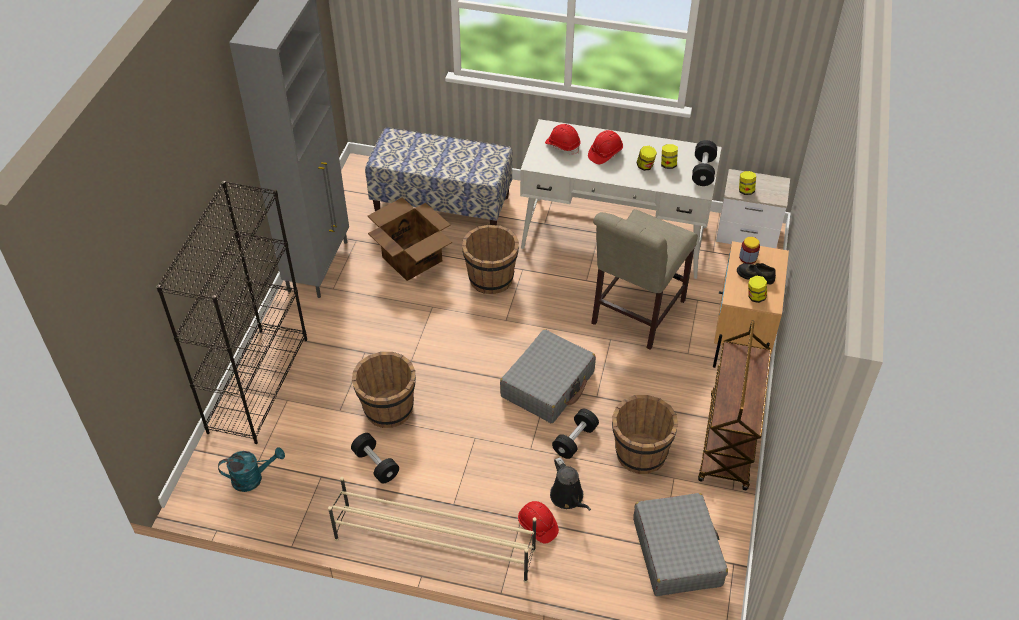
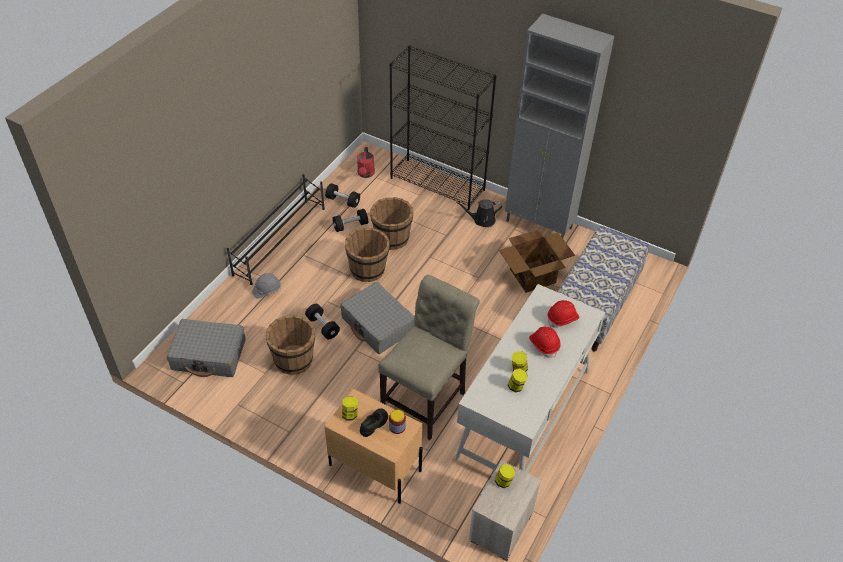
camera: 105 degrees right, 0 degrees up
turquoise watering can [218,447,285,492] -> red watering can [357,147,375,178]
beige shoe rack [328,477,536,583] -> black shoe rack [227,174,325,285]
brown bucket [462,225,519,294] -> brown bucket moved to [345,228,390,282]
red hard hat [518,501,559,544] -> grey hard hat [252,273,281,299]
black watering can [550,457,591,511] -> black watering can moved to [456,199,502,227]
beige chair [591,209,698,350] -> beige chair turned 75 degrees clockwise [378,275,480,440]
black dumbbell [692,140,717,186] -> black dumbbell moved to [325,183,360,208]
brown cart [698,320,771,490] -> none

